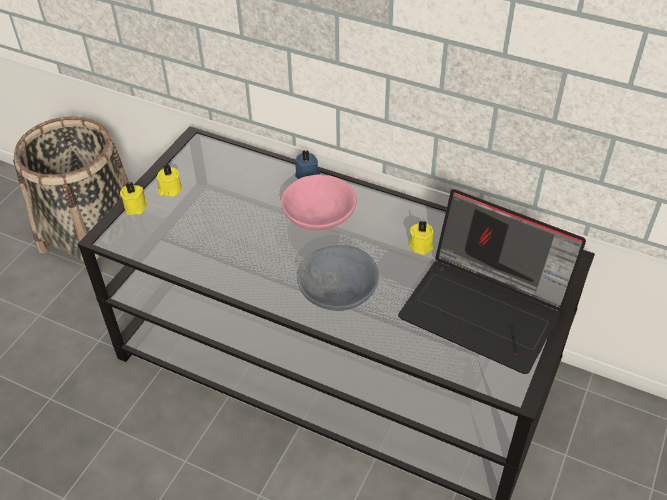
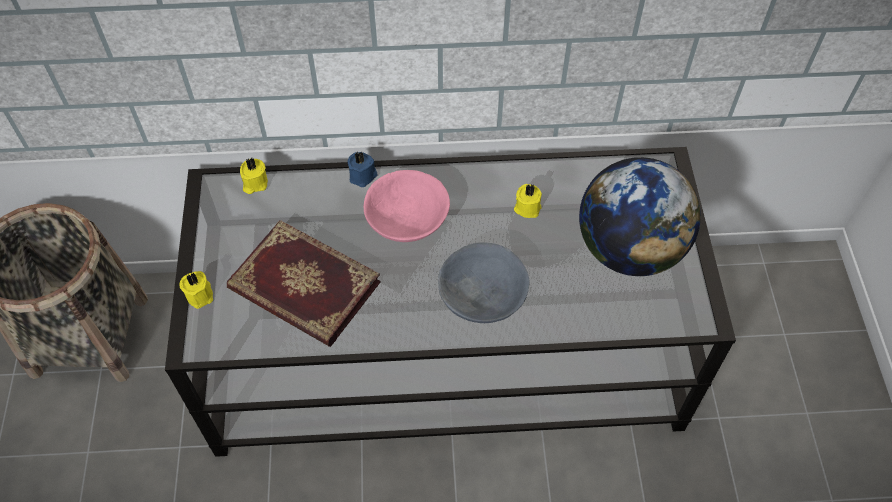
camera: 30 degrees left, 10 degrees up
yellow candle [156,164,182,197] -> yellow candle moved to [240,158,268,194]
laptop [398,189,586,374] -> globe [579,157,701,276]
none -> book [227,220,381,347]

